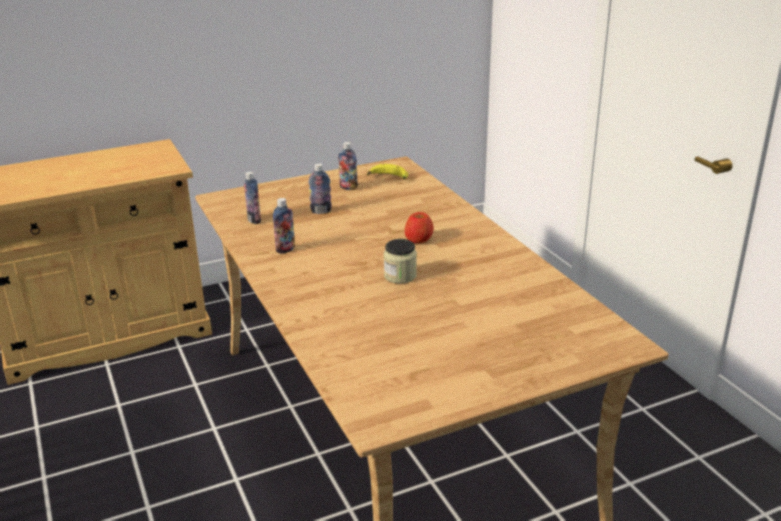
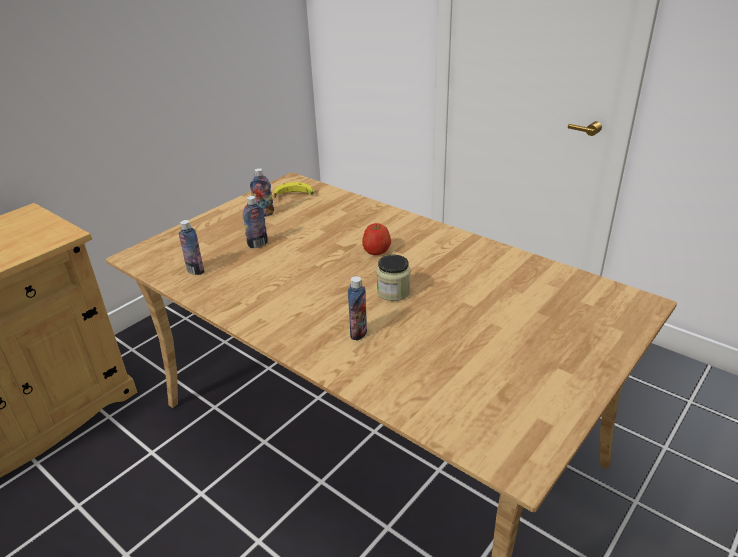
camera: 25 degrees left, 5 degrees up
bottle [273,198,295,254] -> bottle moved to [348,276,367,341]

